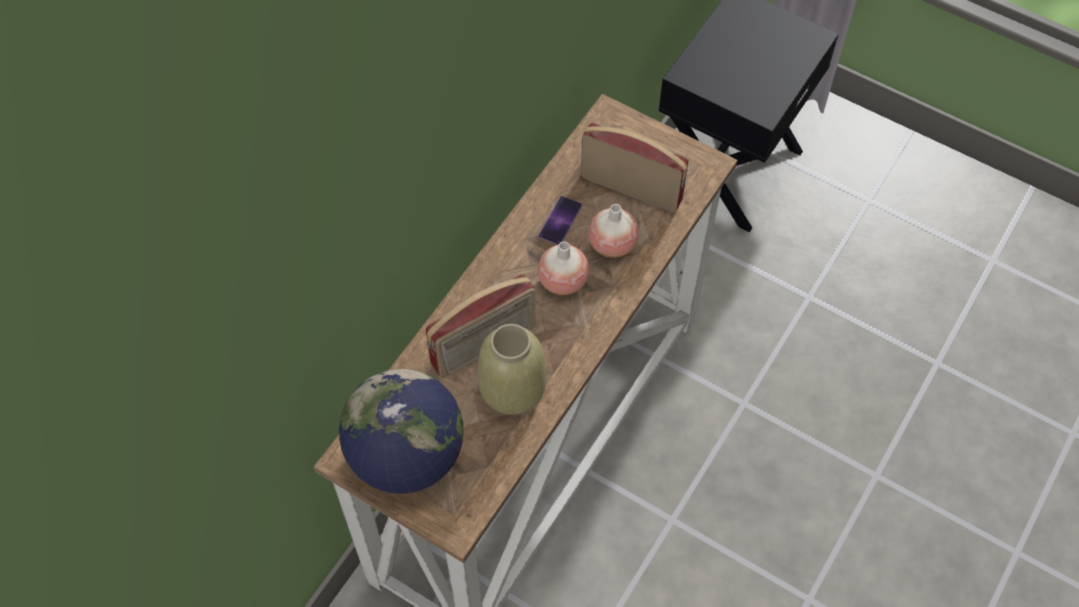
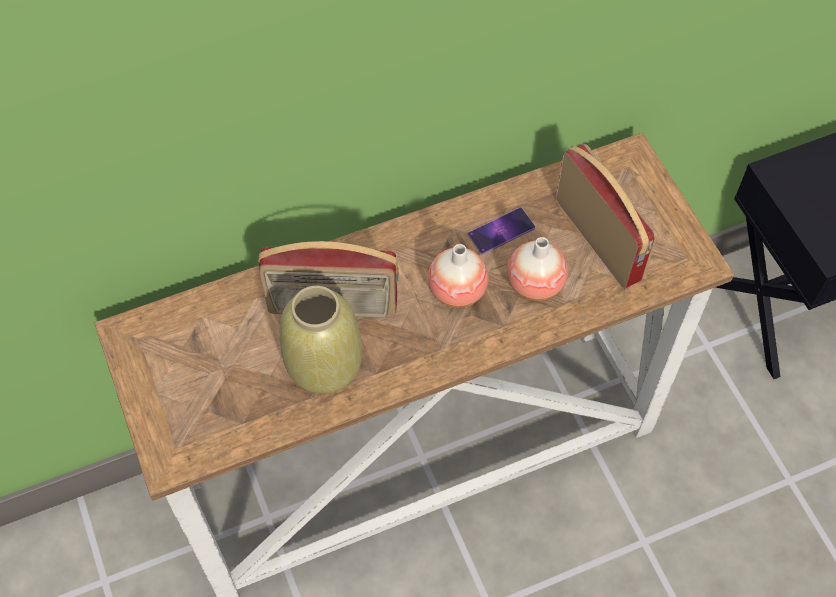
camera: 35 degrees right, 0 degrees up
globe [339,369,464,494] -> none

